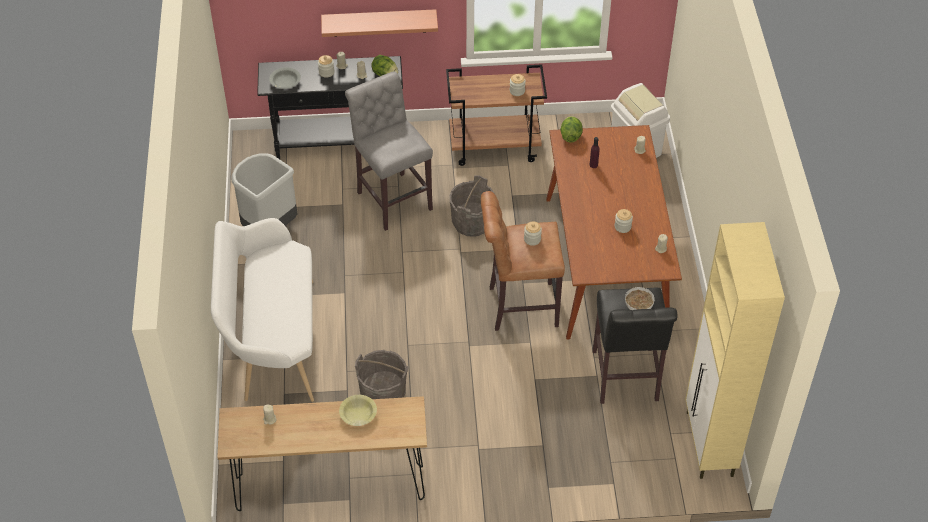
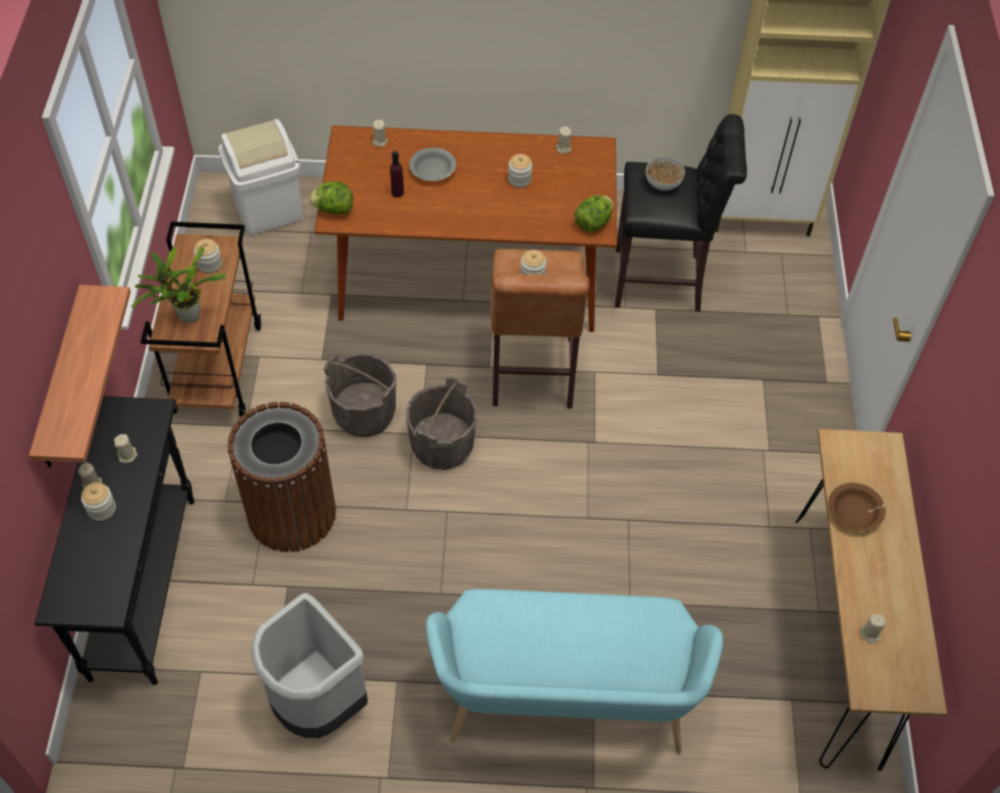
camera: 85 degrees left, 5 degrees up
white bench [211,218,314,402] -> turquoise bench [426,589,723,754]
grey bowl [269,67,301,89] -> grey bowl moved to [409,147,456,181]
yellow bowl [339,395,377,426] -> brown bowl [829,483,886,532]
grey stool [345,71,433,231] -> brown trash can [228,402,336,552]
grey bucket [355,350,409,399] -> grey bucket moved to [406,377,477,470]
lettuce [371,55,398,76] -> lettuce moved to [574,195,613,232]
none -> potted plant [132,246,227,323]

